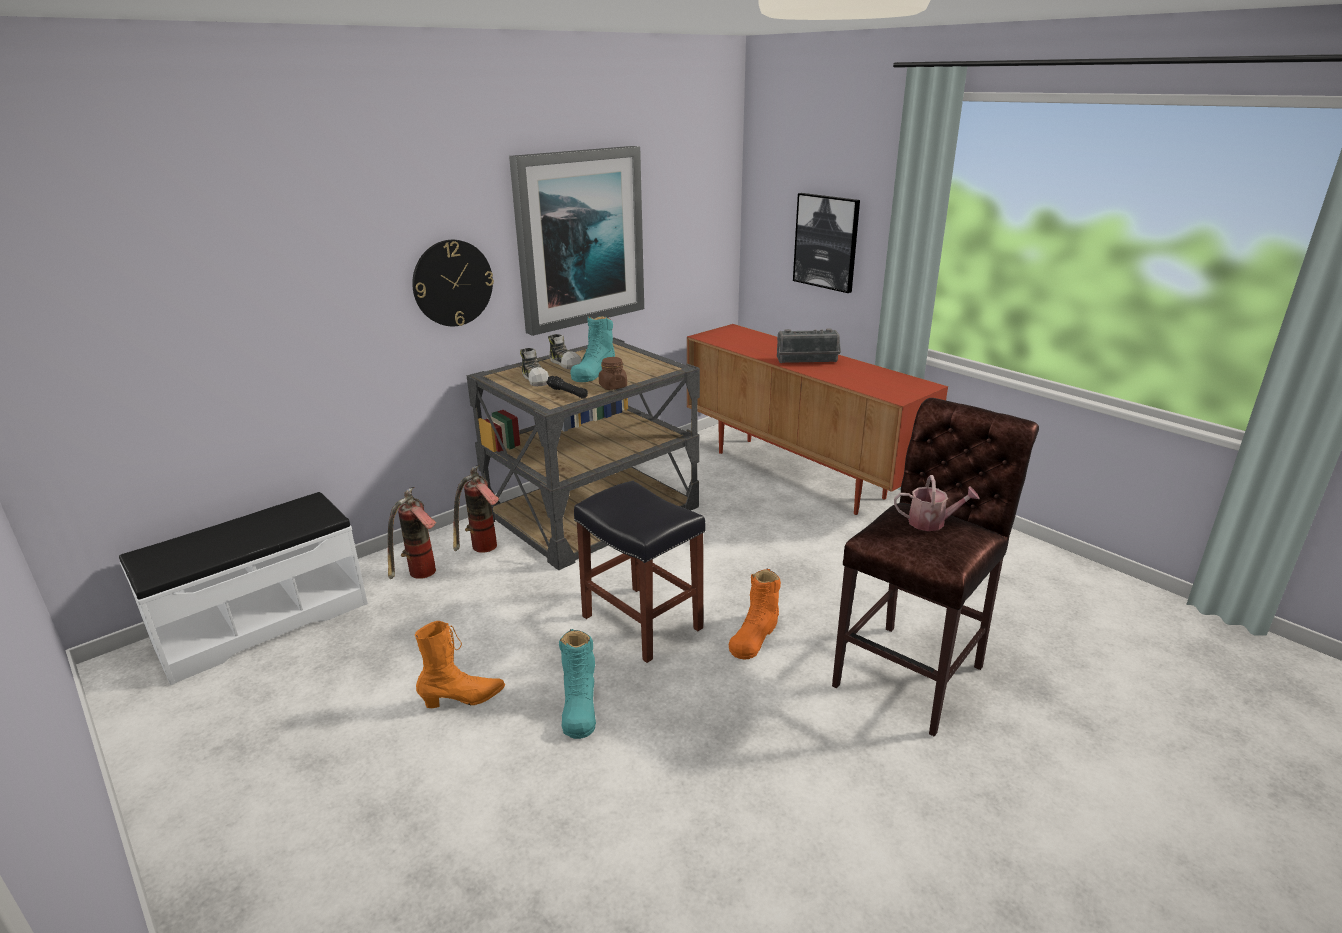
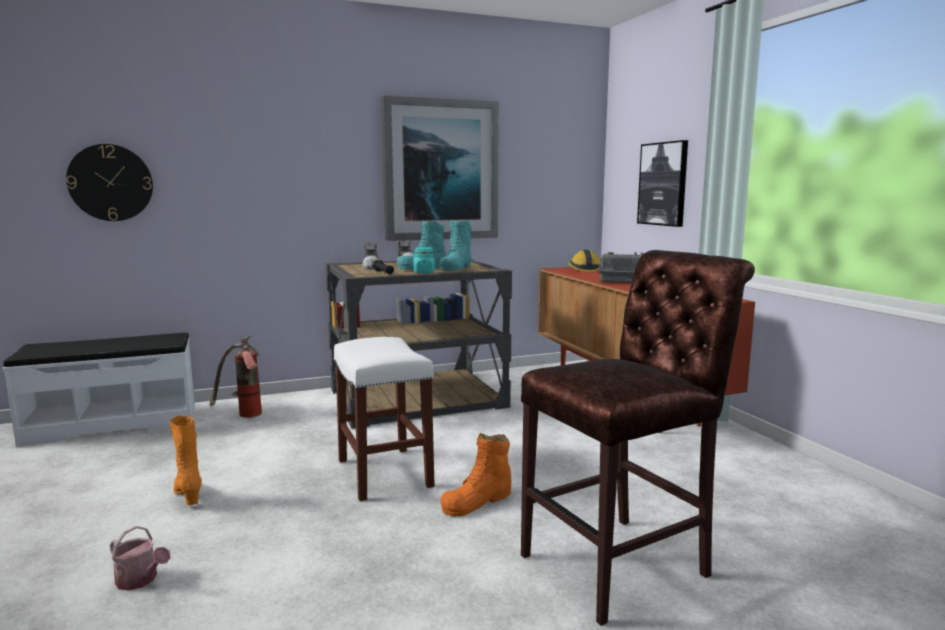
camera: 20 degrees right, 15 degrees down
wall clock [412,240,494,326] -> wall clock moved to [66,144,153,221]
orange boot [415,621,505,708] -> orange boot turned 120 degrees counterclockwise [170,415,202,505]
fire extinguisher [453,465,500,553] -> none
turquoise boot [559,629,596,739] -> turquoise boot moved to [440,220,471,271]
black stool [574,481,705,663] -> white stool [333,337,435,501]
brown jar [599,357,627,390] -> turquoise jar [414,247,435,273]
watering can [894,475,980,531] -> watering can moved to [110,526,170,591]
none -> hard hat [568,250,600,272]

